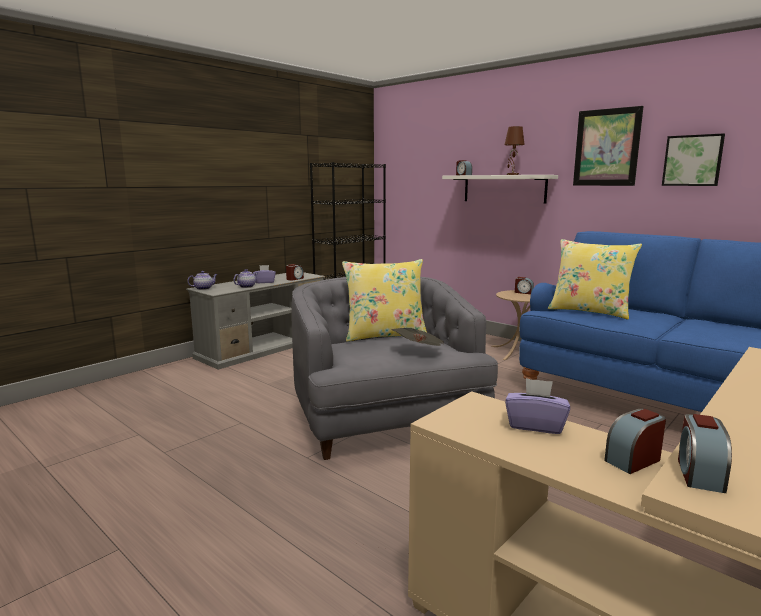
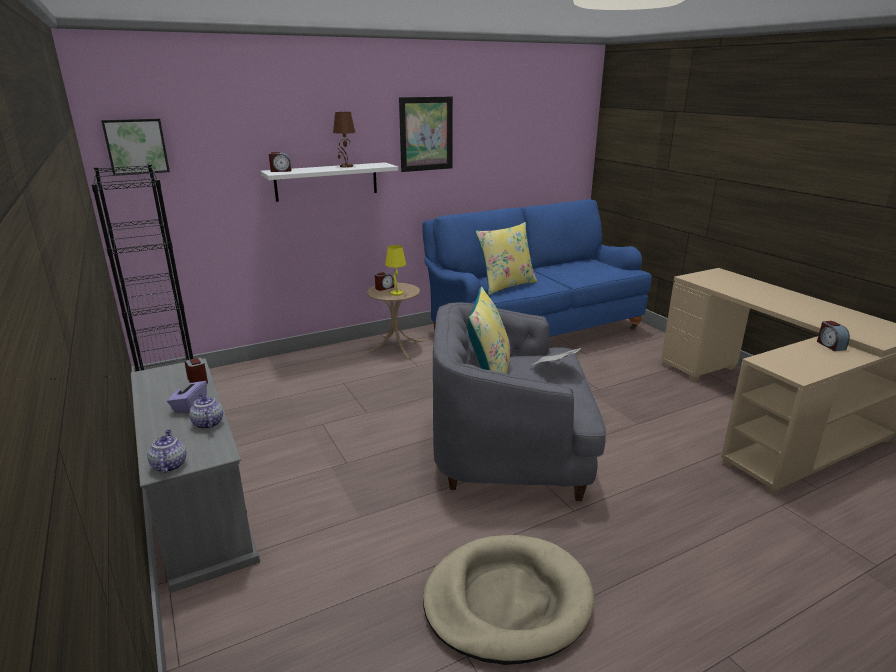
camera: 70 degrees left, 10 degrees up
purple tissue box [505,378,570,434] -> none
picture [662,133,725,186] -> picture moved to [101,119,170,175]
alarm clock [678,414,732,493] -> none
none -> yellow table lamp [385,245,406,296]
none -> beige dog bed [423,535,594,665]

